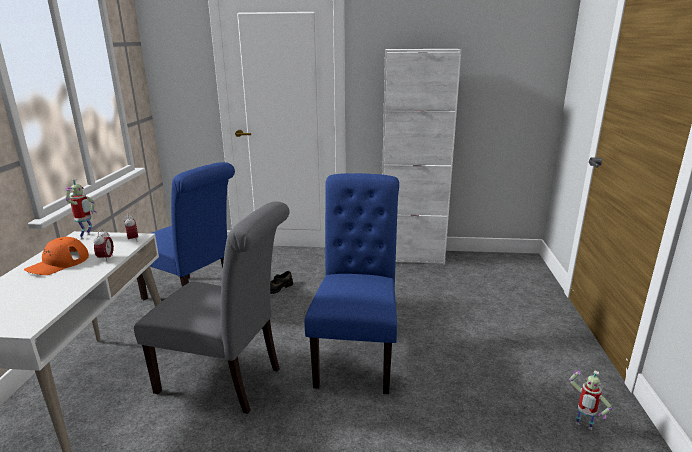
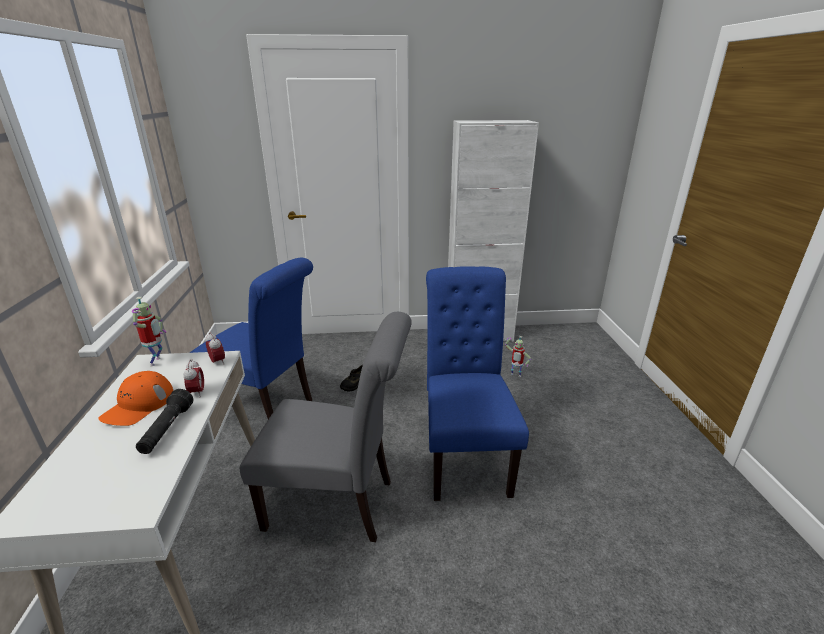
camera: 10 degrees left, 5 degrees up
toy robot [569,370,612,430] -> toy robot moved to [505,336,531,377]
none -> black flashlight [136,389,193,454]

